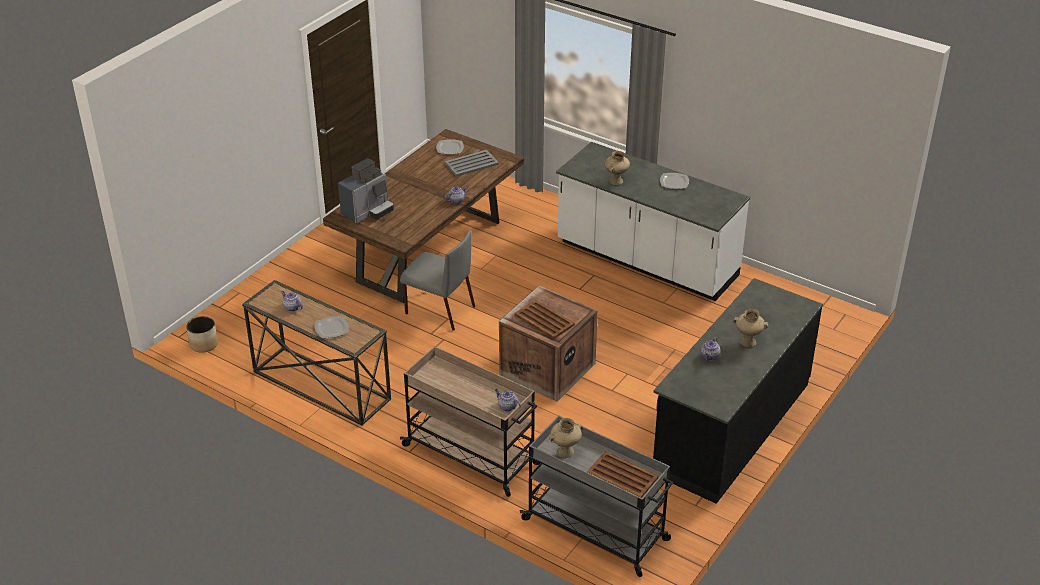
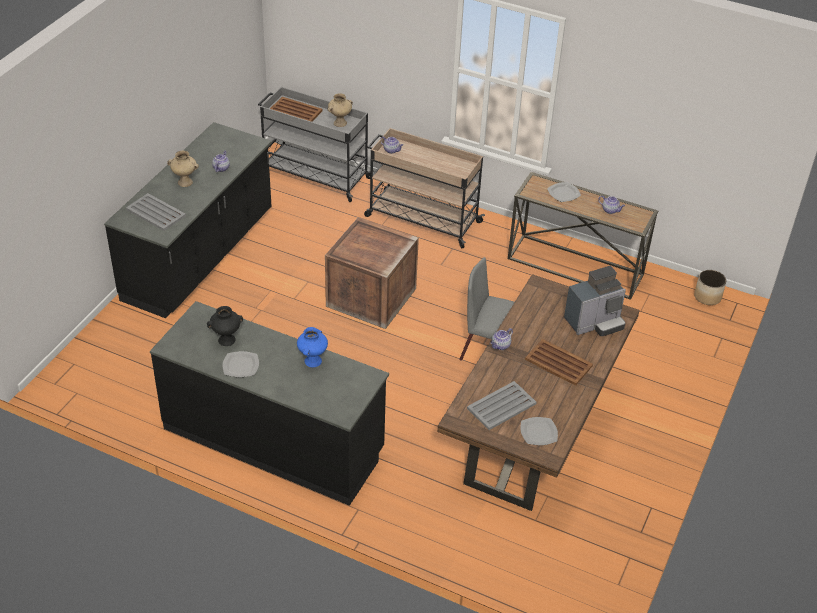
camera: 170 degrees right, 5 degrees up
coffee machine [338,158,394,223] -> coffee machine turned 150 degrees counterclockwise [564,266,626,336]
brown tray [515,300,575,339] -> brown tray moved to [525,339,593,386]
white counter [556,142,750,301] -> black counter [150,301,389,506]
beige vase [605,151,630,185] -> blue vase [297,327,328,368]
none -> grey tray [126,193,186,231]
none -> black vase [207,306,243,346]

